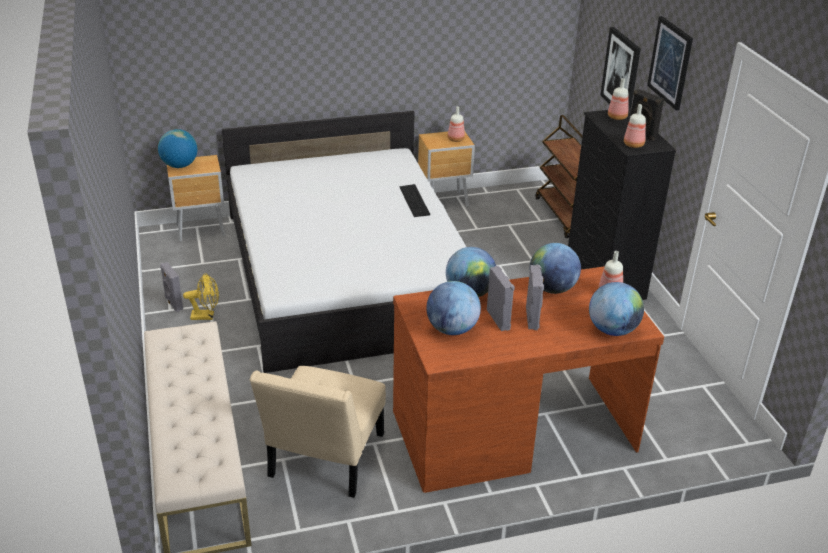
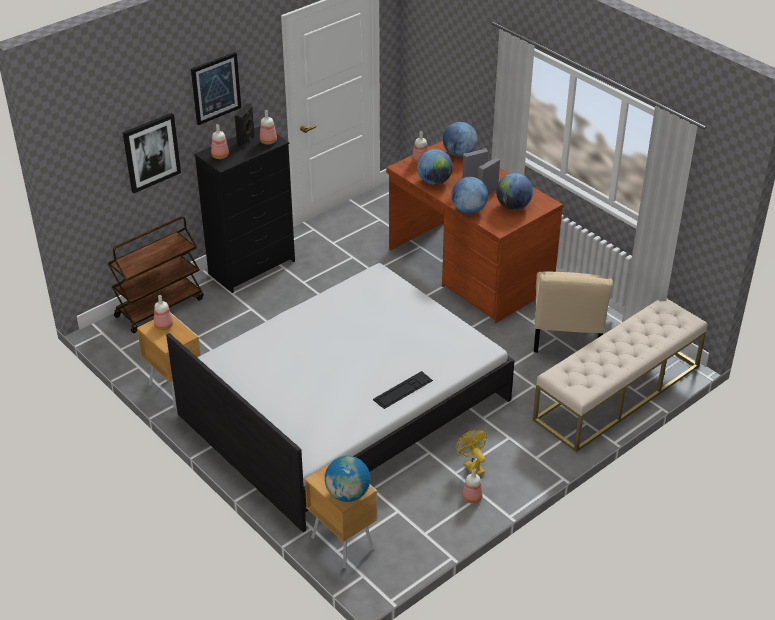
camera: 115 degrees left, 5 degrees up
grey speaker [160,262,183,312] -> bottle [462,469,482,504]
beige chair [250,366,386,498] -> beige chair turned 105 degrees clockwise [534,272,613,353]
keyboard [399,184,430,217] -> keyboard moved to [373,371,433,409]

